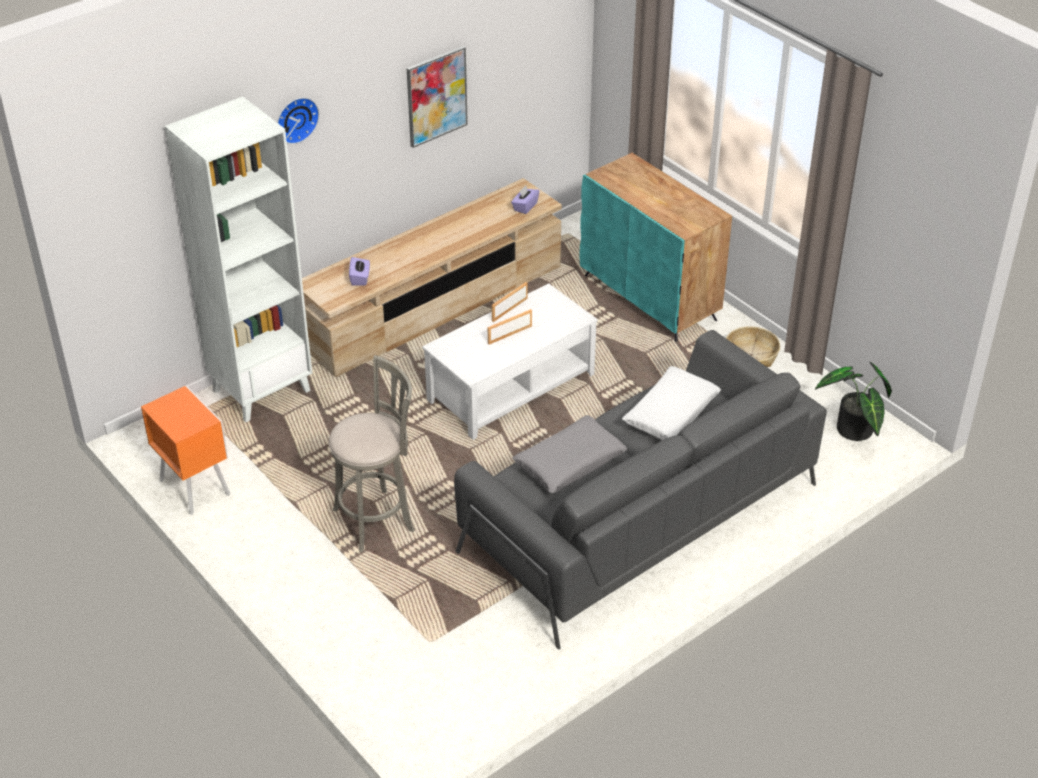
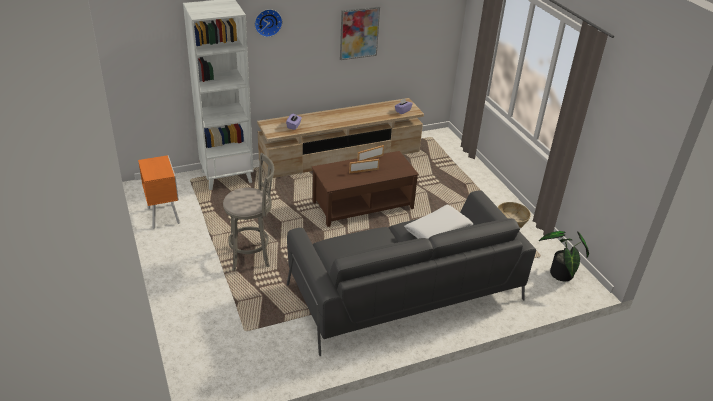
camera: 15 degrees right, 5 degrees down
white coffee table [422,283,598,440] -> brown coffee table [312,151,419,227]
grey pillow [513,415,627,493] -> none
turquoise cabinet [579,153,732,342] -> none

